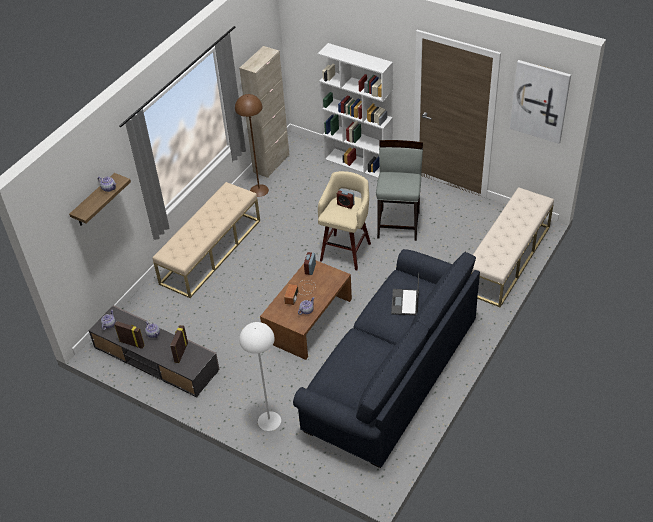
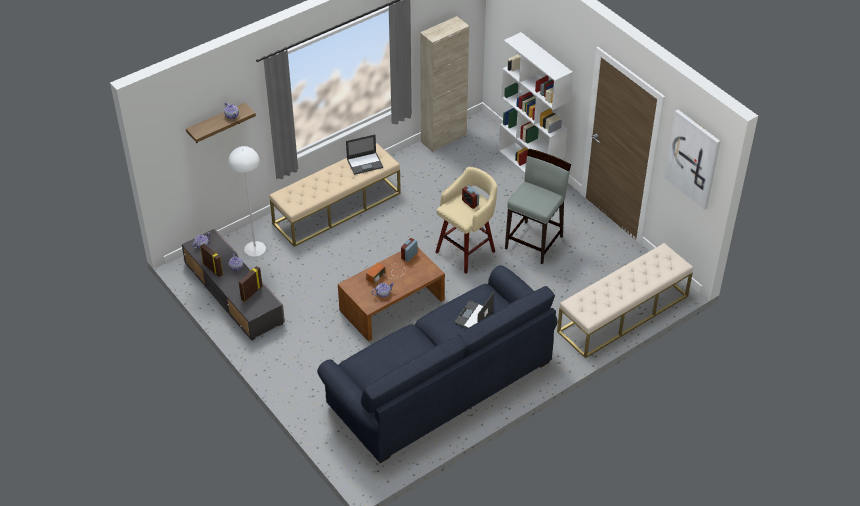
camera: 20 degrees right, 0 degrees up
brown floor lamp [235,94,269,197] -> none
white floor lamp [239,322,281,431] -> white floor lamp moved to [228,146,266,257]
none -> laptop [346,134,383,175]

